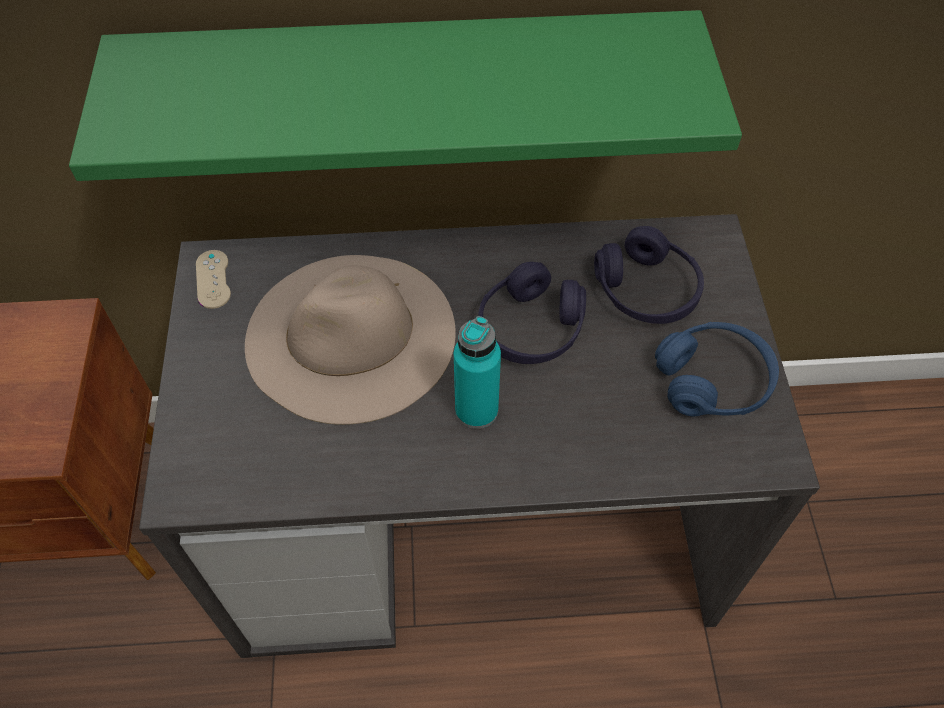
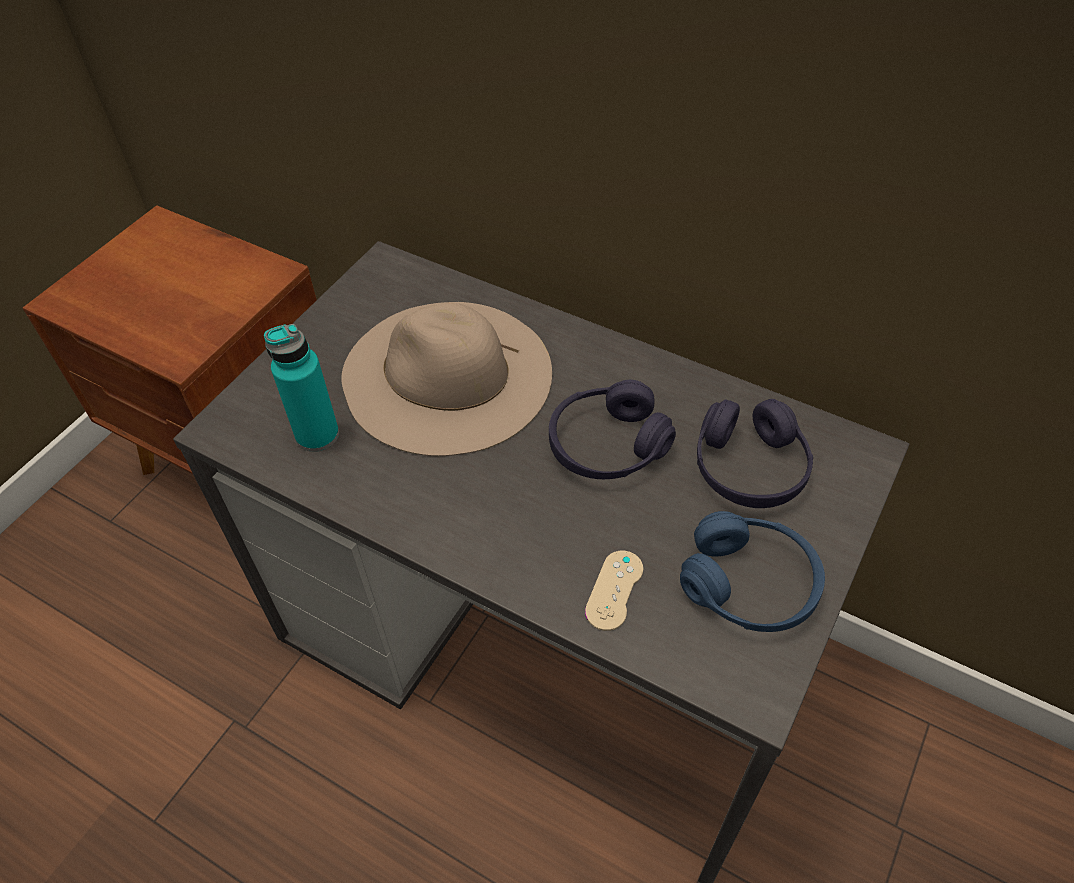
camera: 35 degrees right, 5 degrees down
green shelf [69,10,742,181] -> none
beige game controller [196,250,231,309] -> beige game controller moved to [585,551,643,631]
turquoise bottle [454,316,501,429] -> turquoise bottle moved to [264,324,339,452]

